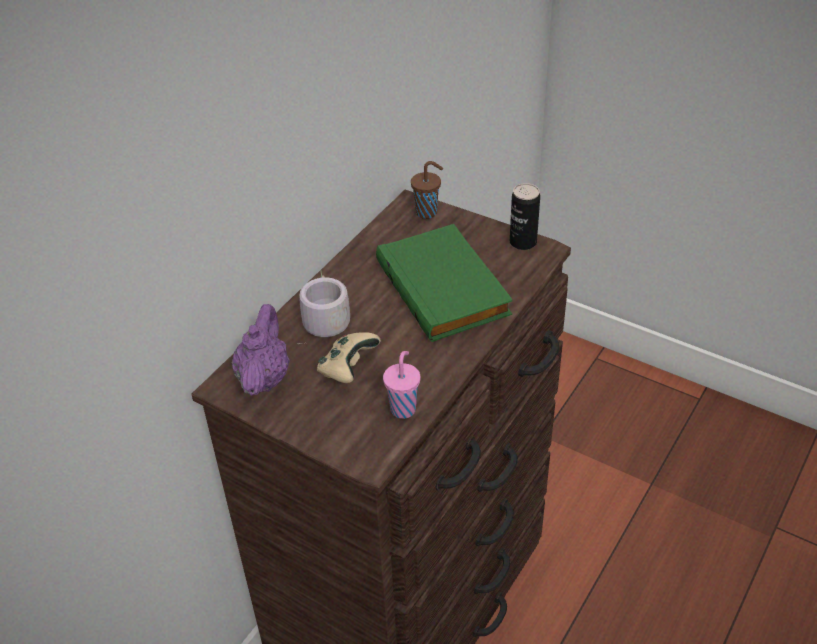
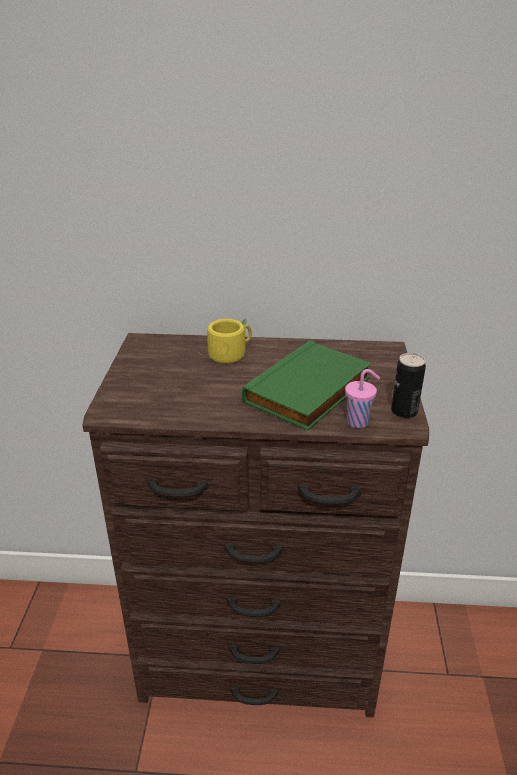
camera: 60 degrees right, 10 degrees down
purple teapot [231,304,290,396] -> none
grey mug [297,272,350,344] -> yellow mug [201,318,252,364]
beige game controller [317,332,381,383] -> none
pink cup [383,351,420,419] -> pink cup moved to [345,369,380,429]
brown cup [411,161,443,219] -> none

